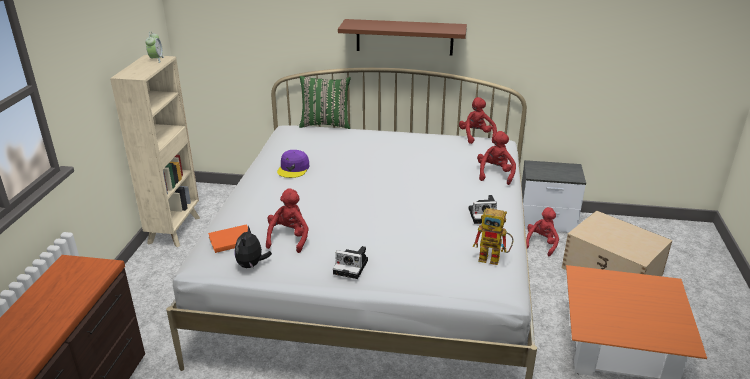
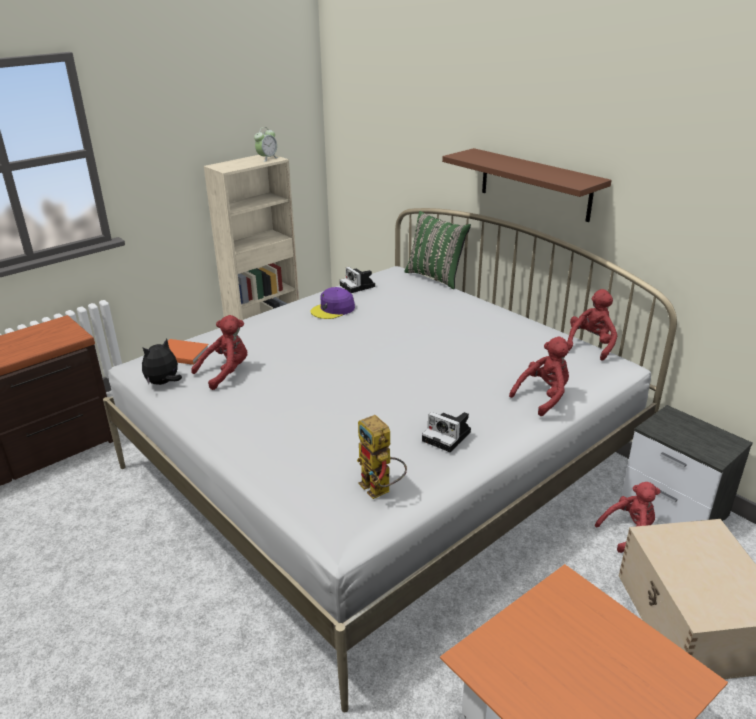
camera: 40 degrees right, 0 degrees up
camera [333,246,368,279] -> camera moved to [340,267,375,293]

